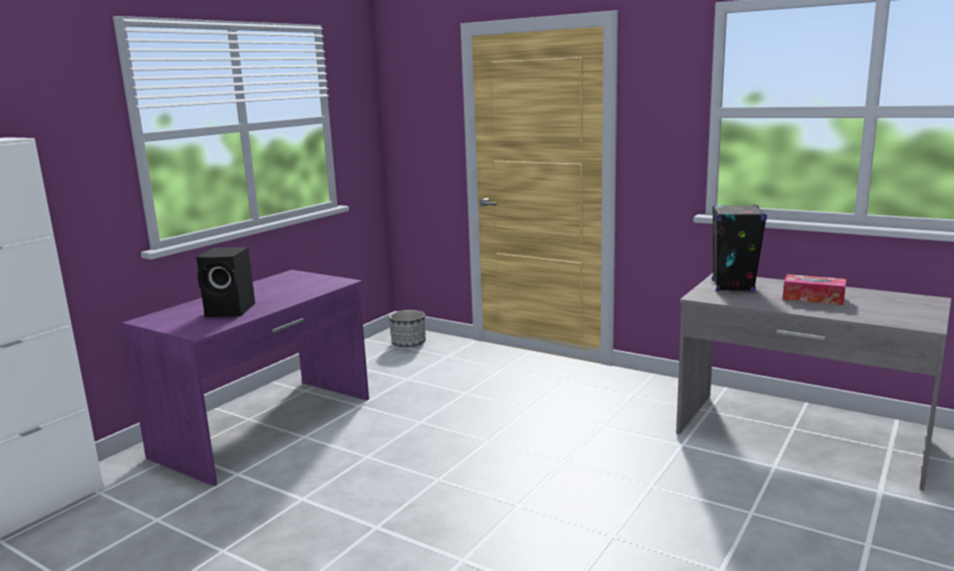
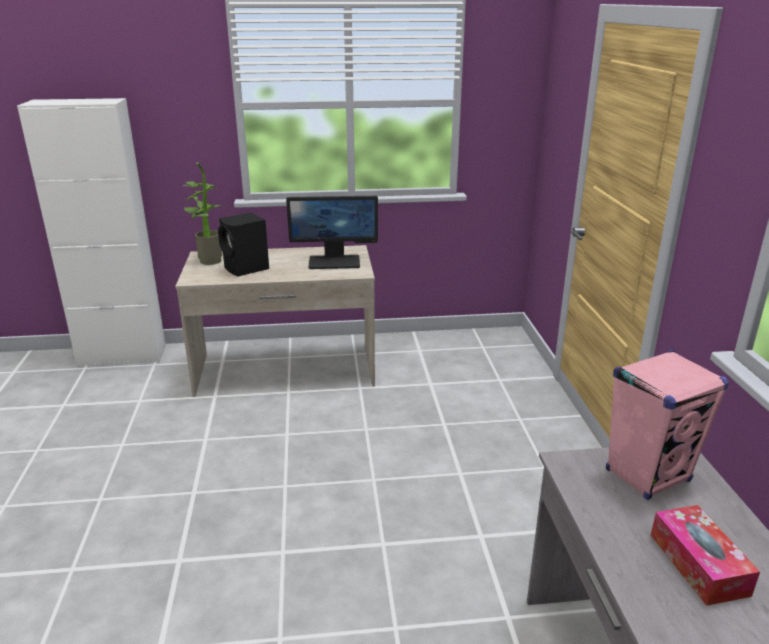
camera: 50 degrees right, 10 degrees up
purple desk [122,270,369,486] -> beige desk [175,245,375,397]
planter [389,310,426,347] -> none
black speaker [712,204,767,292] -> pink speaker [606,350,729,500]
none -> potted plant [182,162,222,265]
none -> monitor [286,196,378,269]

